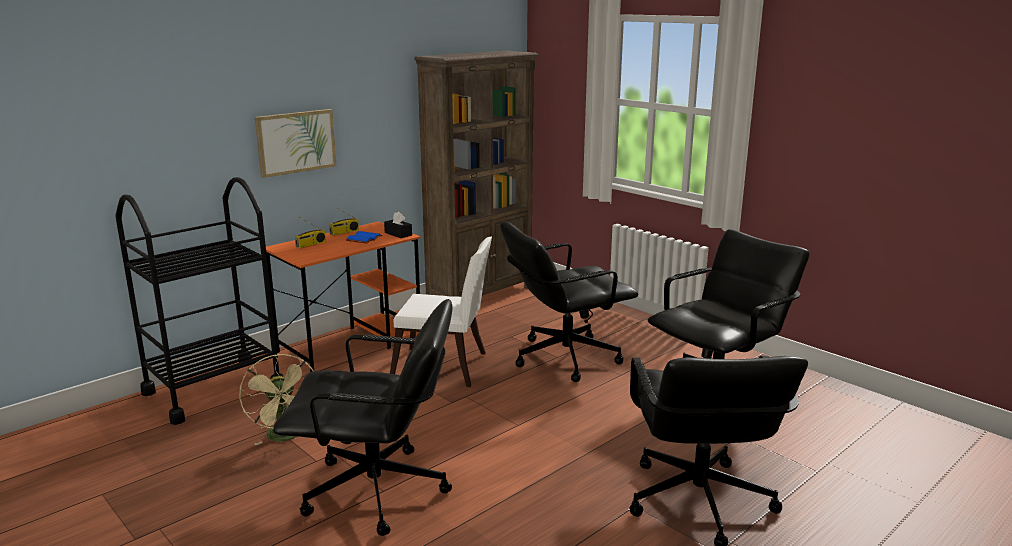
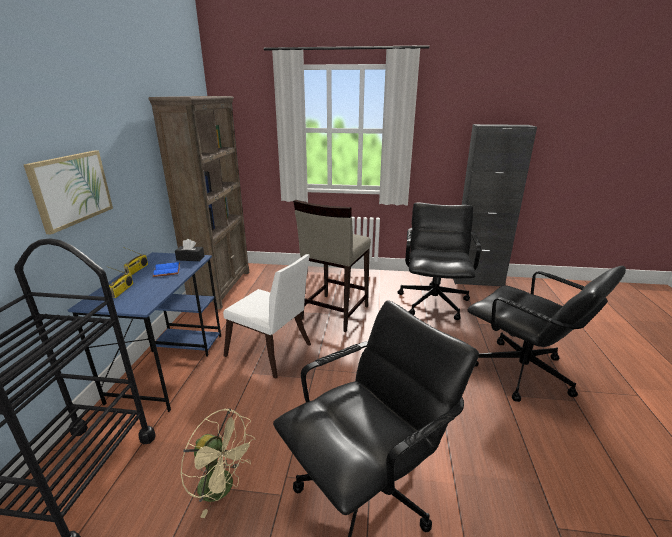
camera: 40 degrees left, 5 degrees up
orange desk [266,222,420,372] -> blue desk [68,252,221,412]
white chair [390,237,492,387] -> white chair turned 60 degrees clockwise [223,254,311,378]
black office chair [500,221,639,382] -> beige stool [293,199,371,332]
none -> black cabinet [453,124,537,286]

